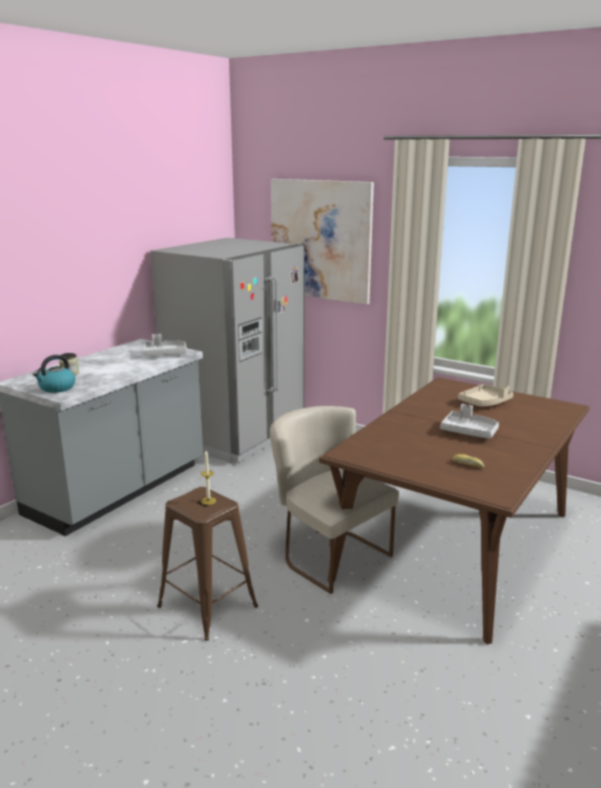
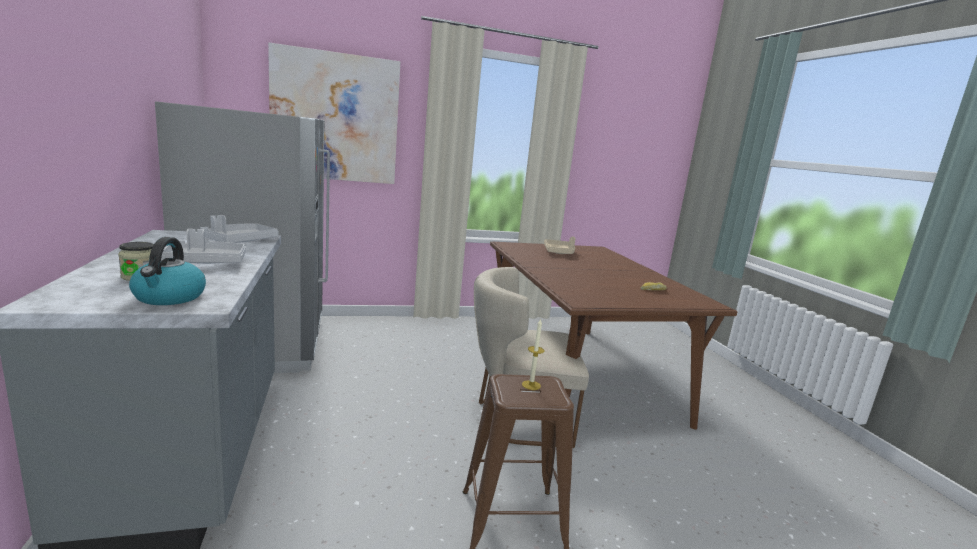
camera: 50 degrees left, 5 degrees down
grey tray [440,404,499,439] -> grey tray moved to [161,229,246,264]

